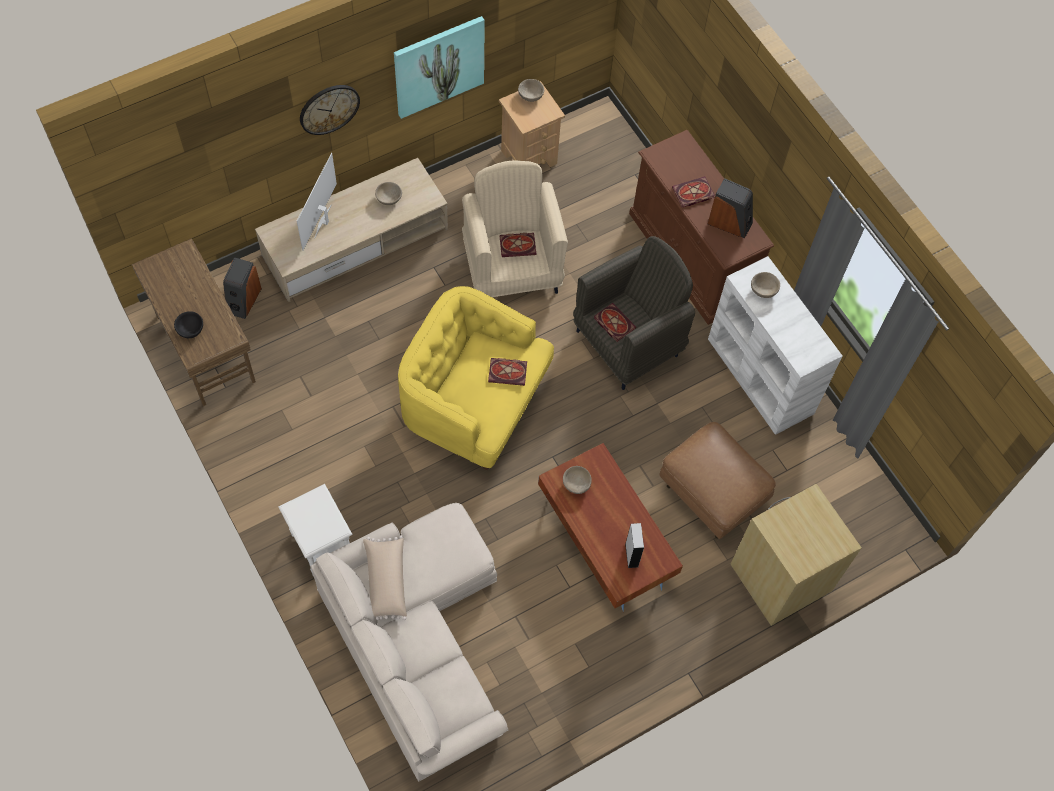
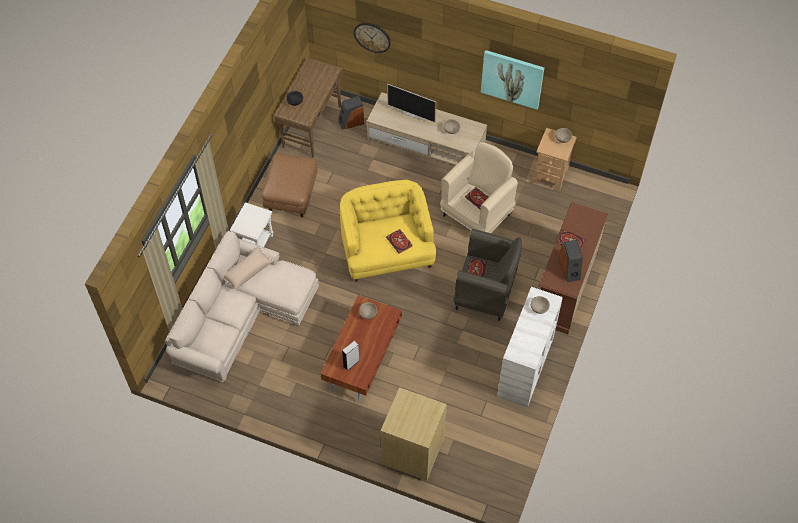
camera: 55 degrees right, 5 degrees down
television [297,153,337,250] -> television turned 135 degrees counterclockwise [387,84,436,122]
wall clock [300,85,360,135] -> wall clock moved to [354,23,391,53]
brown ottoman [660,422,776,539] -> brown ottoman moved to [261,153,318,217]

